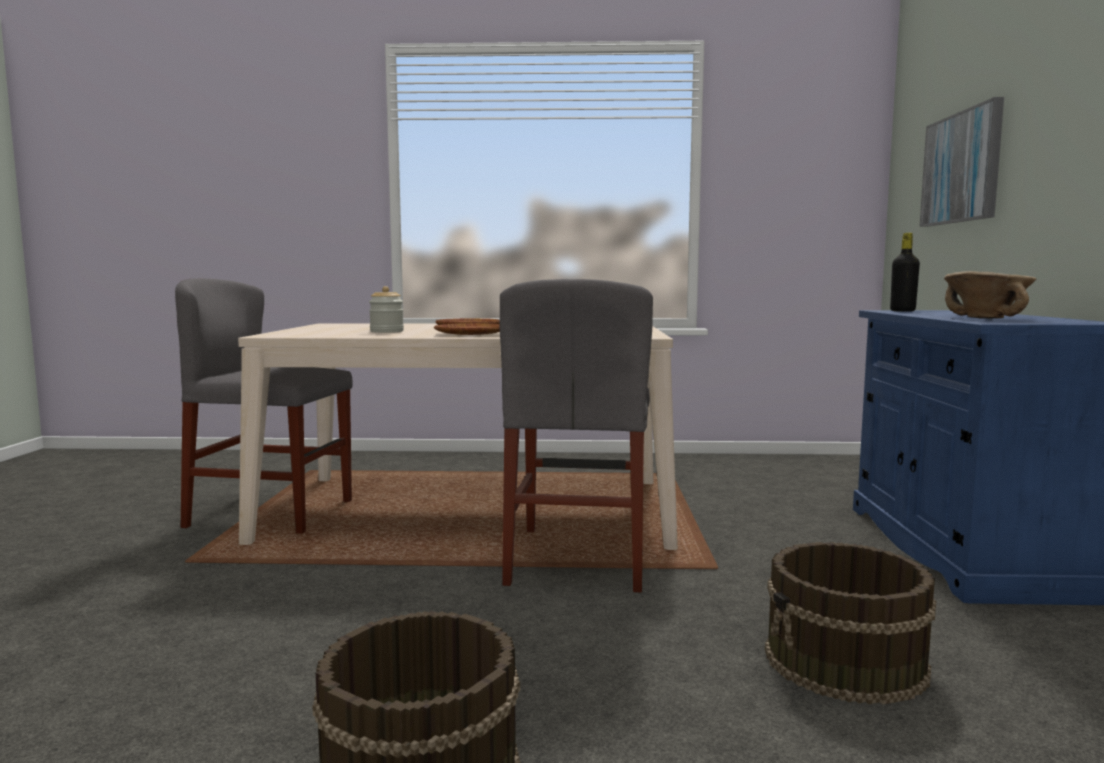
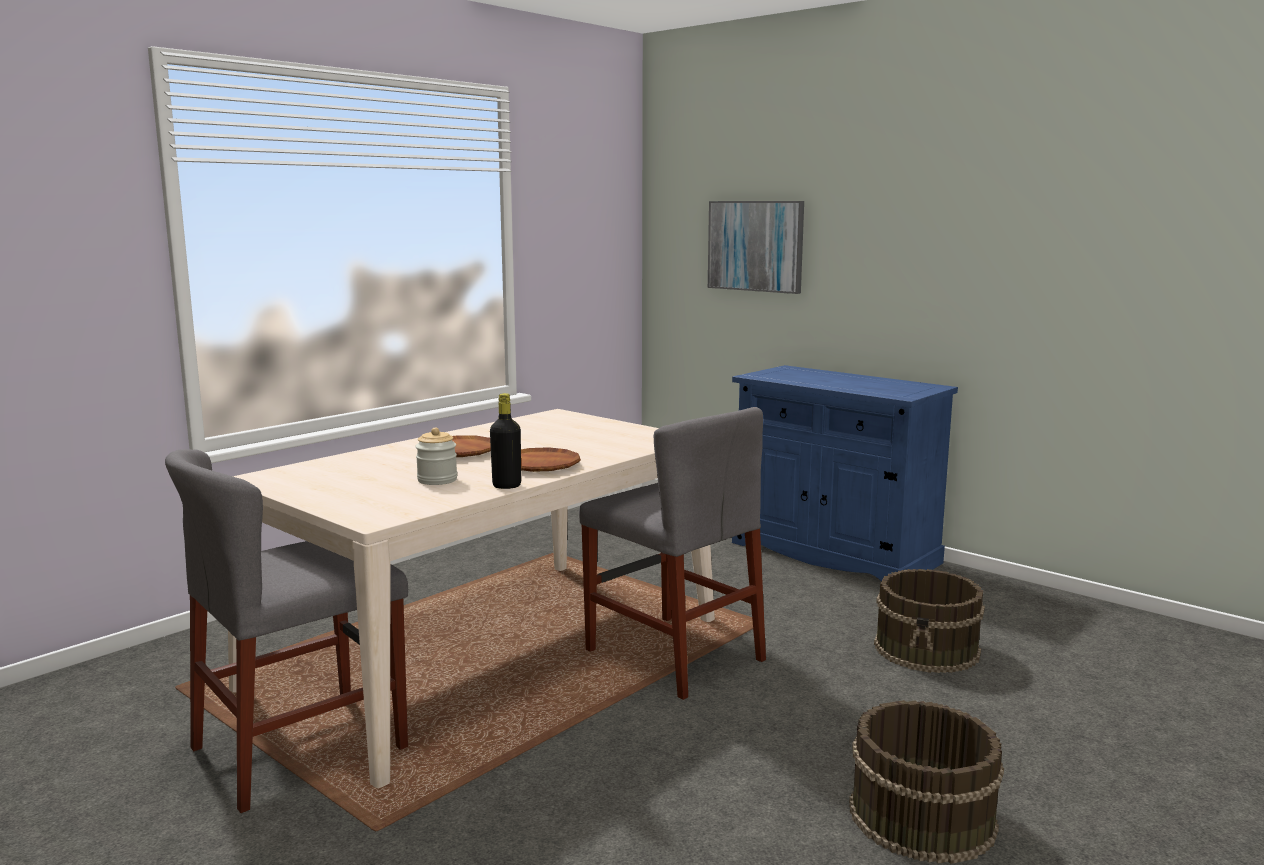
camera: 50 degrees left, 5 degrees up
black bottle [890,233,920,312] -> black bottle moved to [490,393,521,489]
beige bowl [944,271,1037,319] -> none

